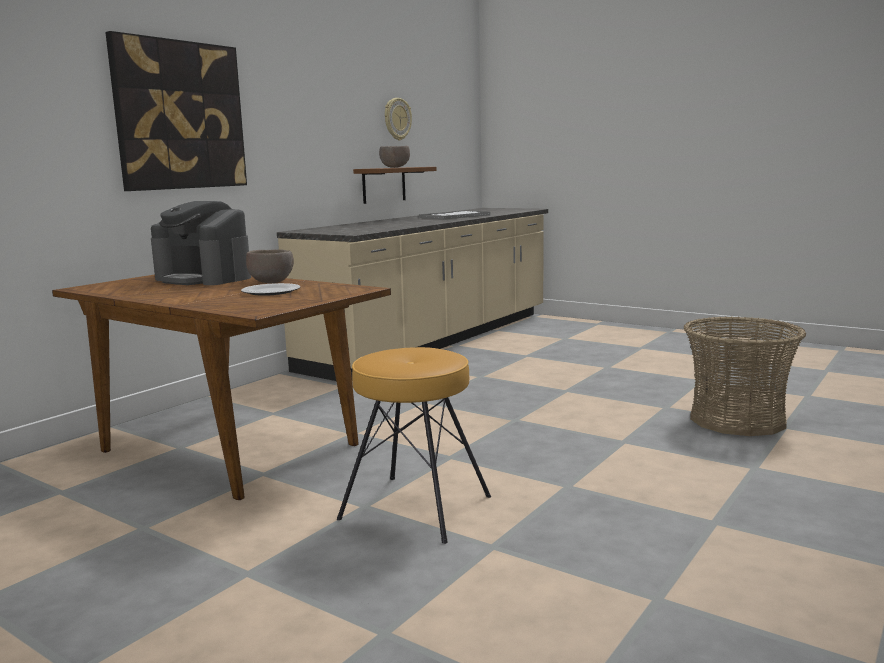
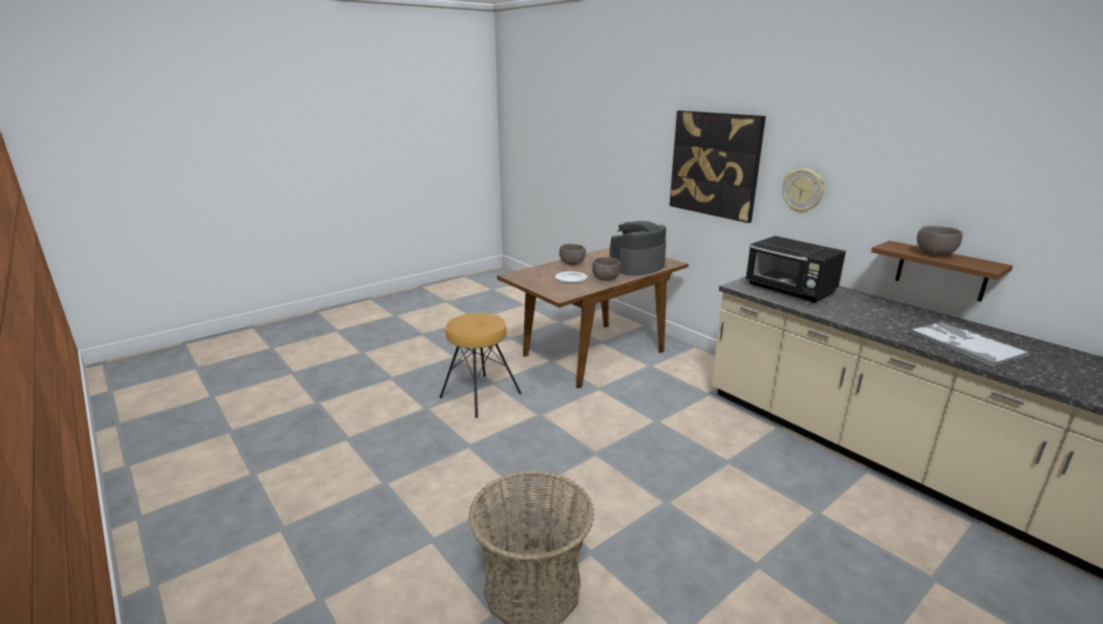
camera: 105 degrees right, 10 degrees up
wall clock [385,98,412,140] -> wall clock moved to [782,169,825,213]
none -> brown bowl [559,244,586,265]
none -> black microwave [746,236,846,303]

